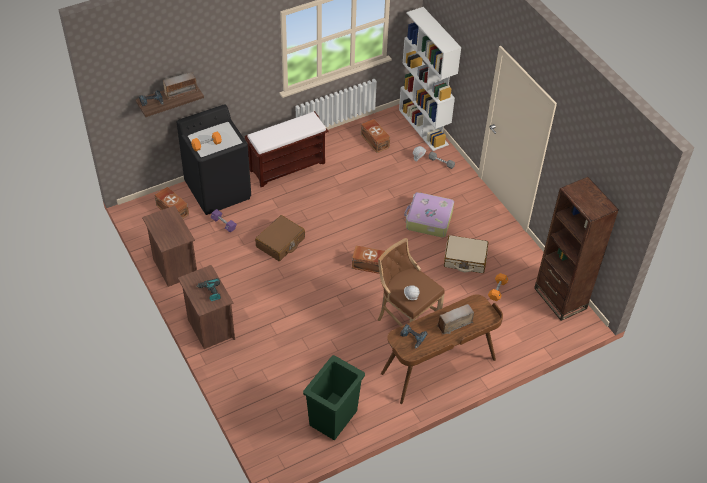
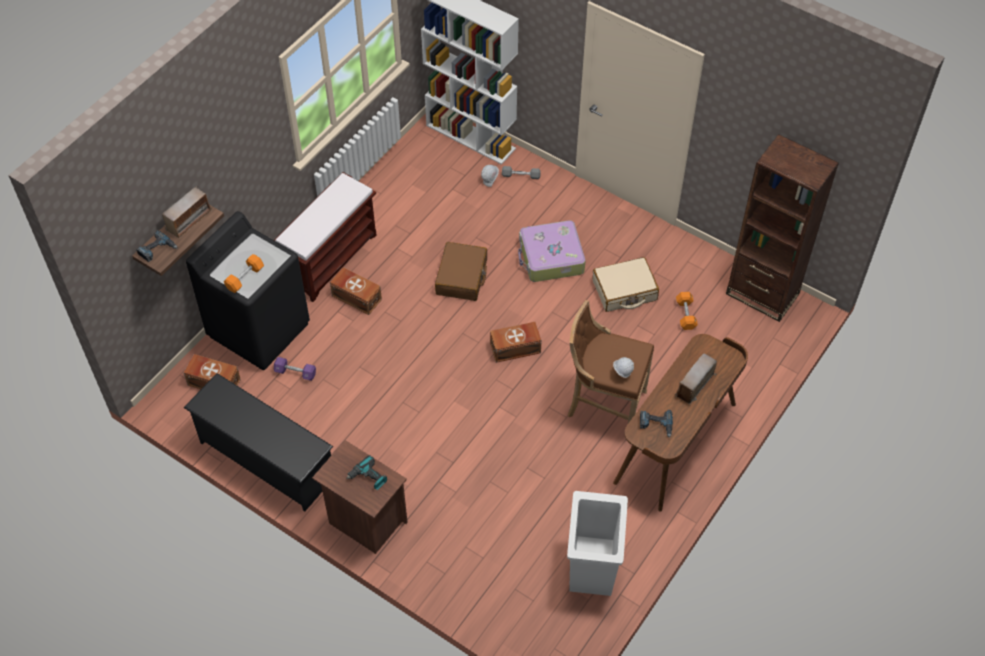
camera: 25 degrees left, 5 degrees up
brown nightstand [142,205,197,287] -> black shoe rack [184,373,333,512]
brown suitcase [255,215,305,261] -> brown suitcase moved to [435,242,487,301]
green trash can [303,355,365,440] -> white trash can [567,491,628,596]
brown storage box [361,119,390,153] -> brown storage box moved to [330,267,382,315]

